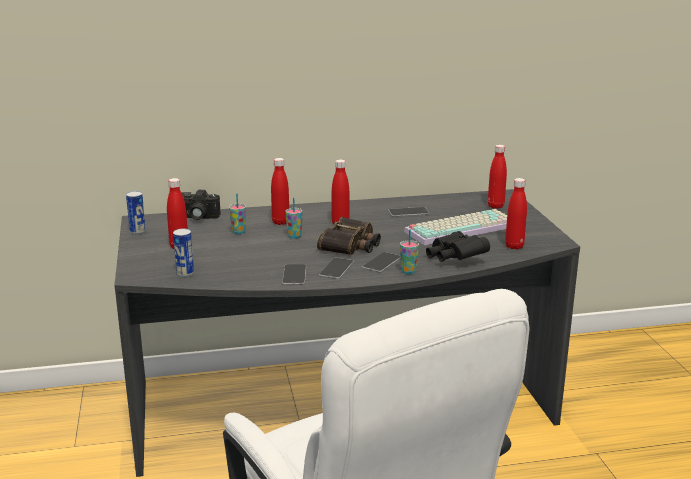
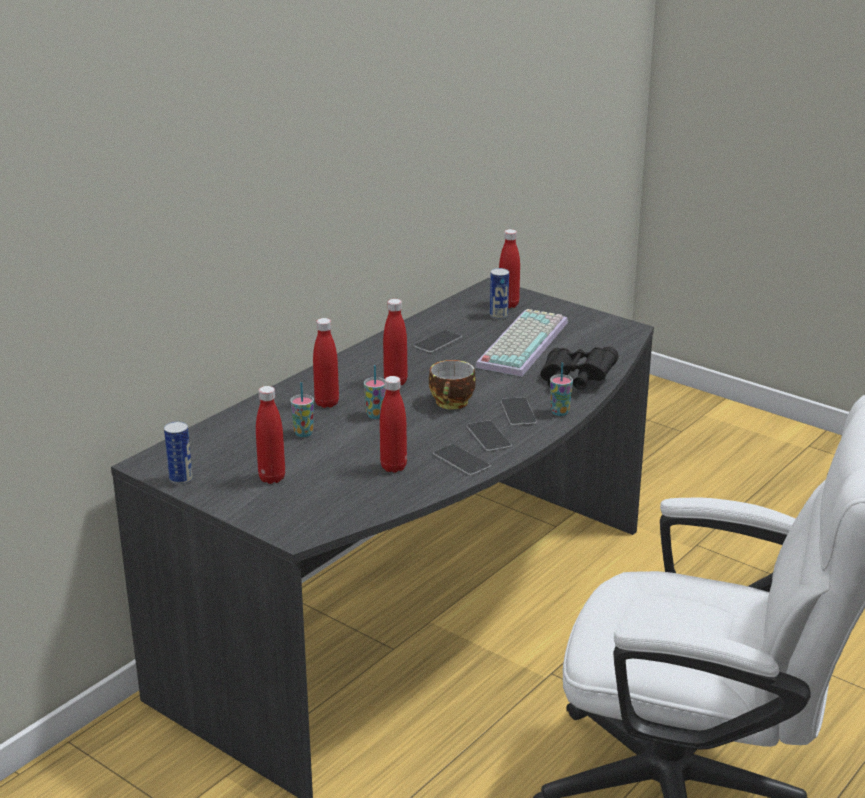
camera: 40 degrees left, 5 degrees up
can [173,228,194,277] -> can moved to [490,268,509,319]
camera [181,190,221,220] -> none
binoculars [317,217,381,255] -> cup [429,360,476,409]
red bottle [505,178,527,250] -> red bottle moved to [380,376,407,473]

